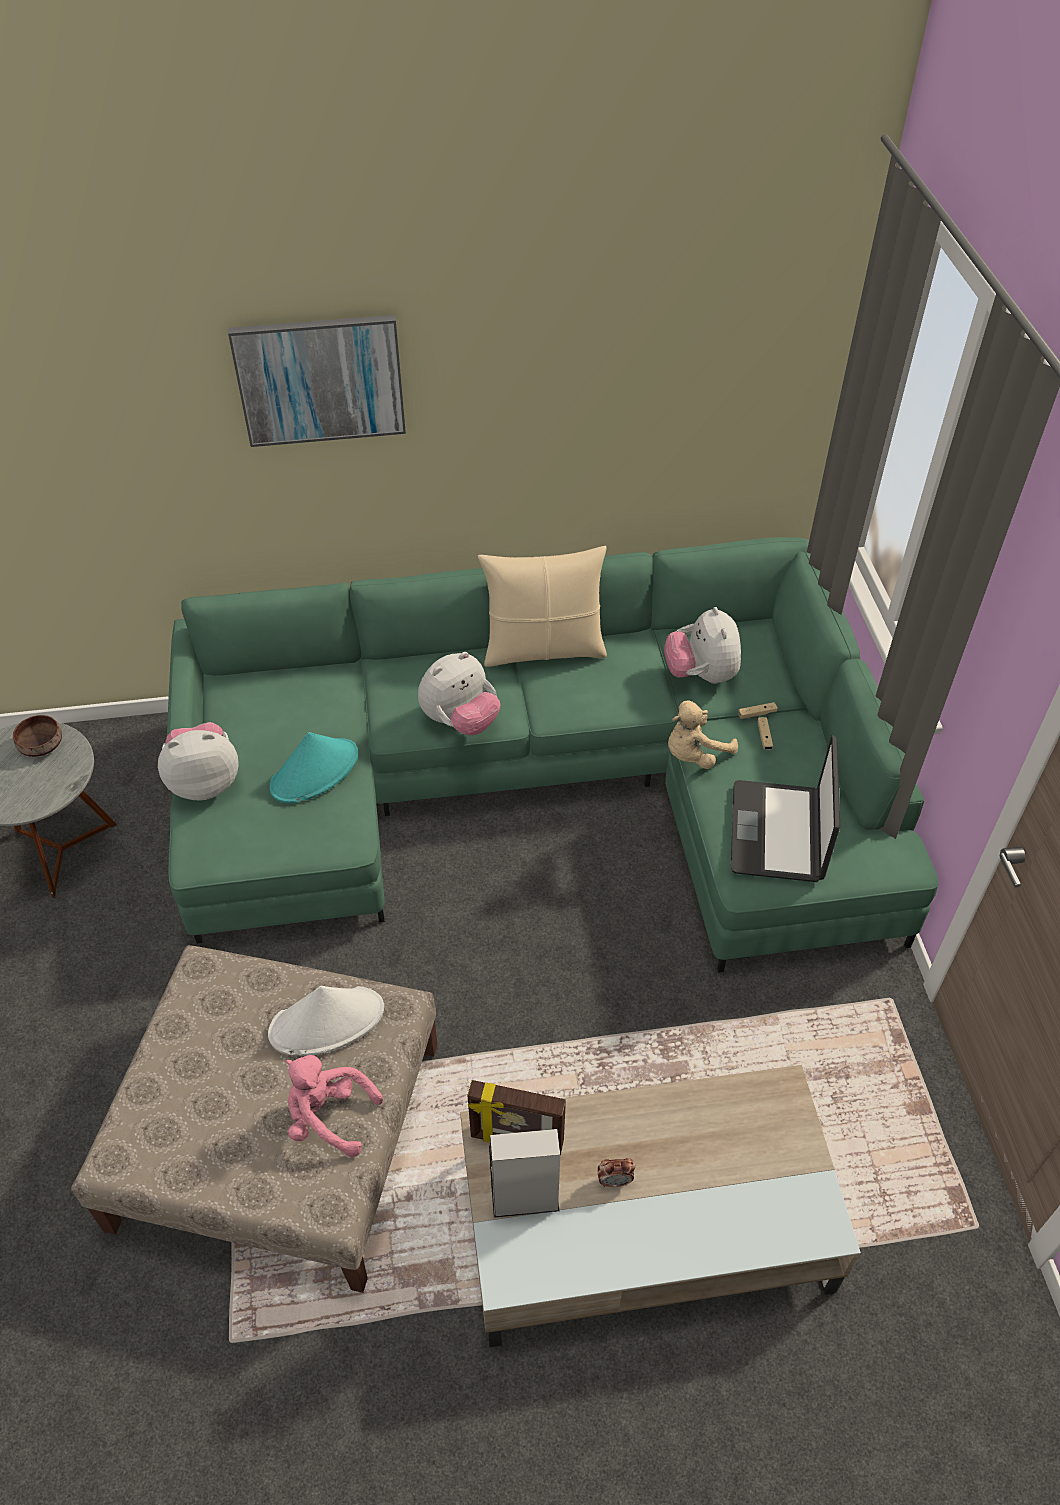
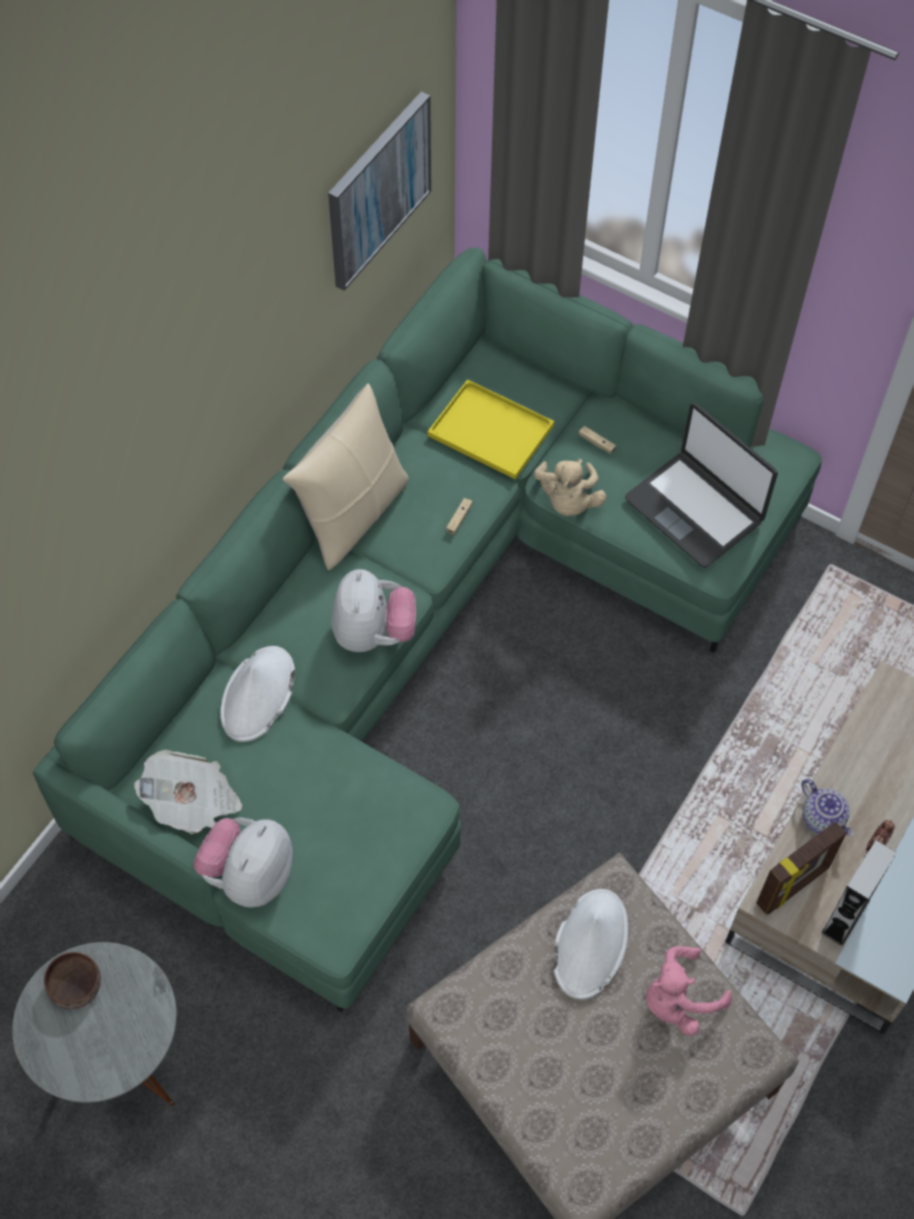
camera: 50 degrees left, 10 degrees up
picture [228,315,406,447] -> picture moved to [328,92,431,291]
turquoise hat [270,732,358,804] -> none
plush toy [664,607,741,684] -> yellow tray [428,379,554,479]
beige game controller [738,702,778,719] -> beige game controller moved to [446,498,473,535]
none -> newspaper [134,750,242,834]
none -> white hat [221,646,295,742]
none -> teapot [801,779,854,836]

